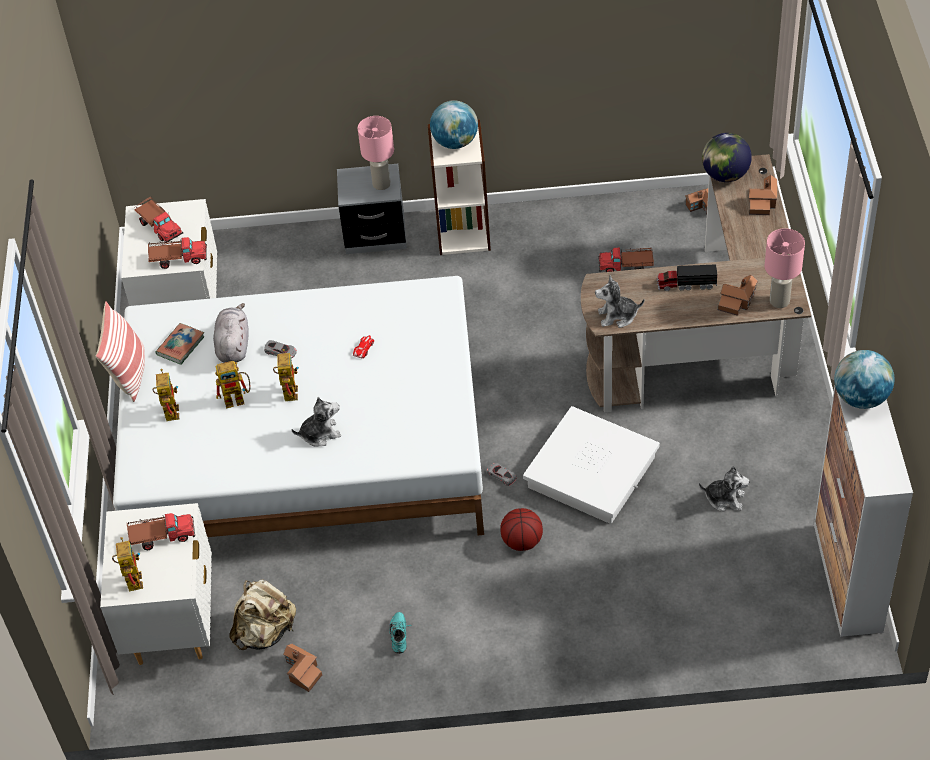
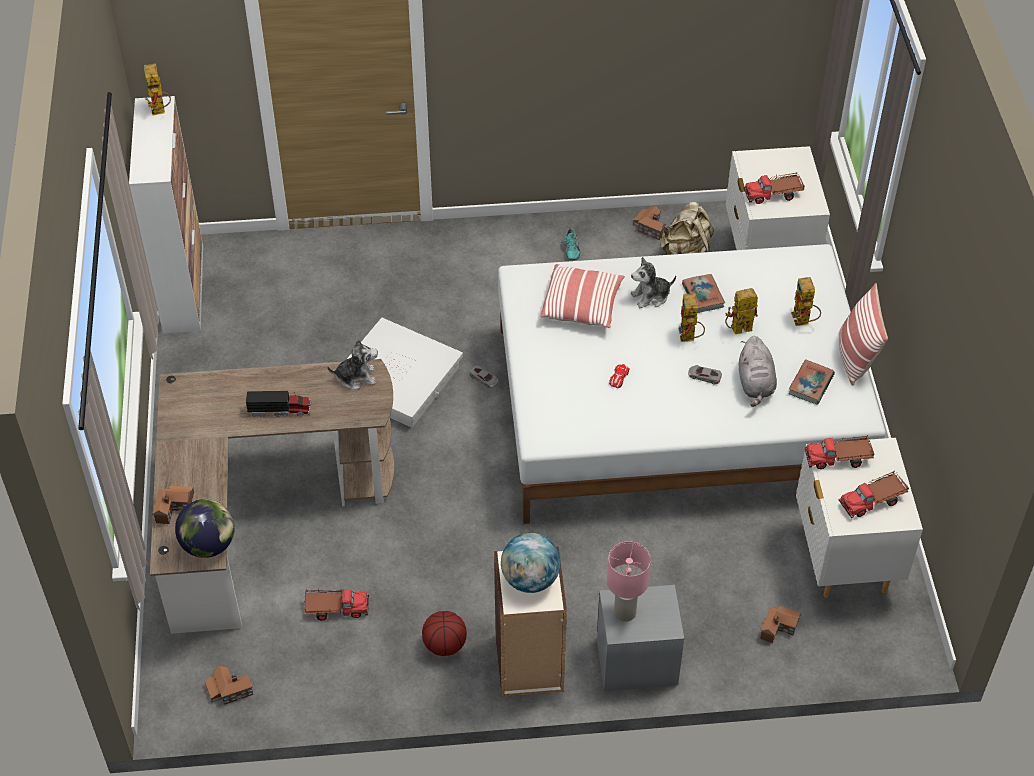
camera: 175 degrees right, 0 degrees up
toy robot [112,537,143,592] -> toy robot moved to [144,63,171,115]
toy truck [134,196,183,243] -> toy truck turned 75 degrees counterclockwise [838,470,909,518]
basketball [500,508,543,551] -> basketball moved to [422,611,467,656]
plush toy [699,466,749,512] -> none
toy house [718,275,758,316] -> toy house moved to [760,606,801,643]
pink table lamp [765,228,805,308] -> none
globe [834,350,895,409] -> none
none -> pillow [540,264,625,328]
none -> book [682,274,725,313]

